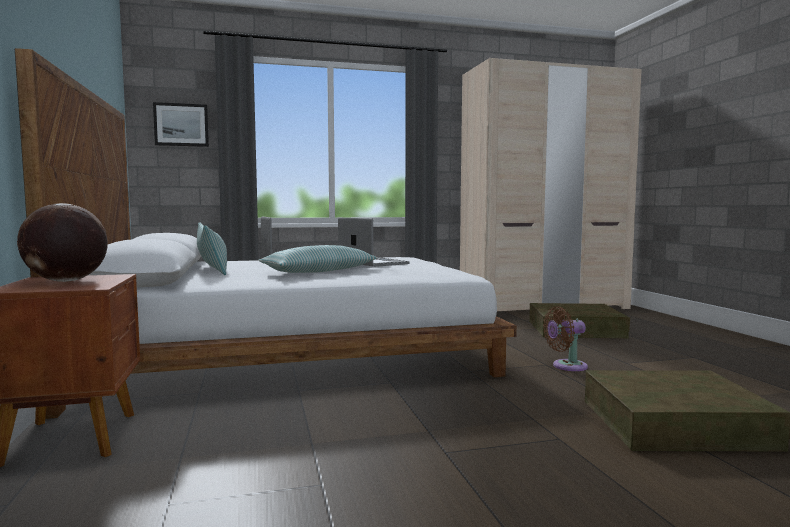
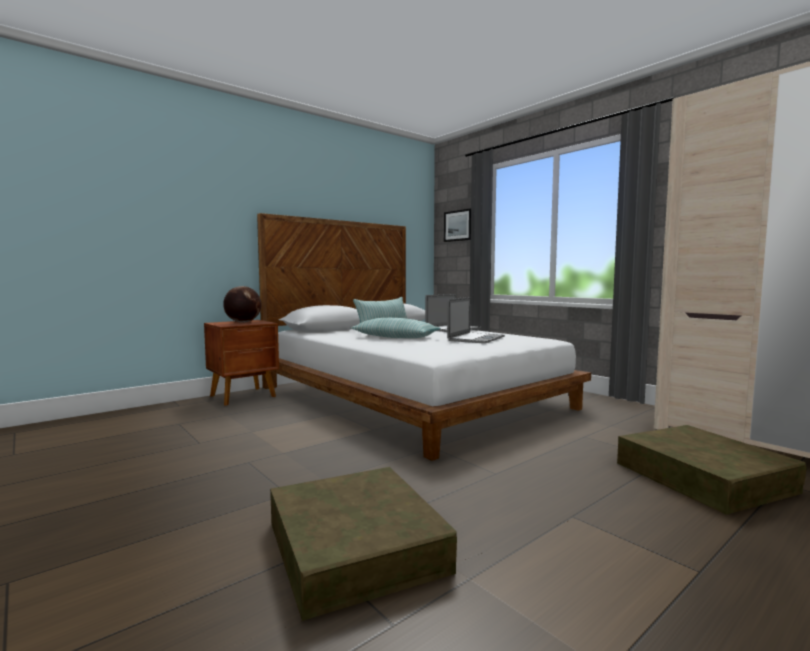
camera: 65 degrees right, 0 degrees up
brown fan [543,307,588,371] -> none

